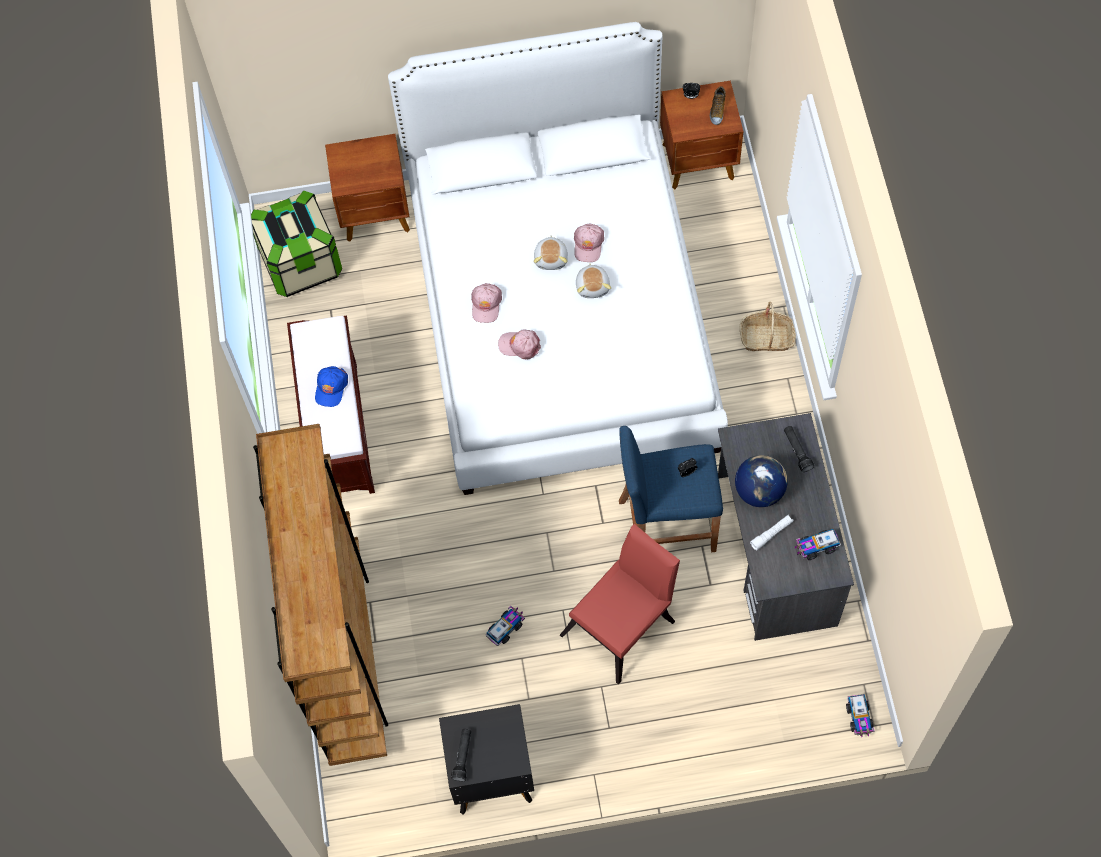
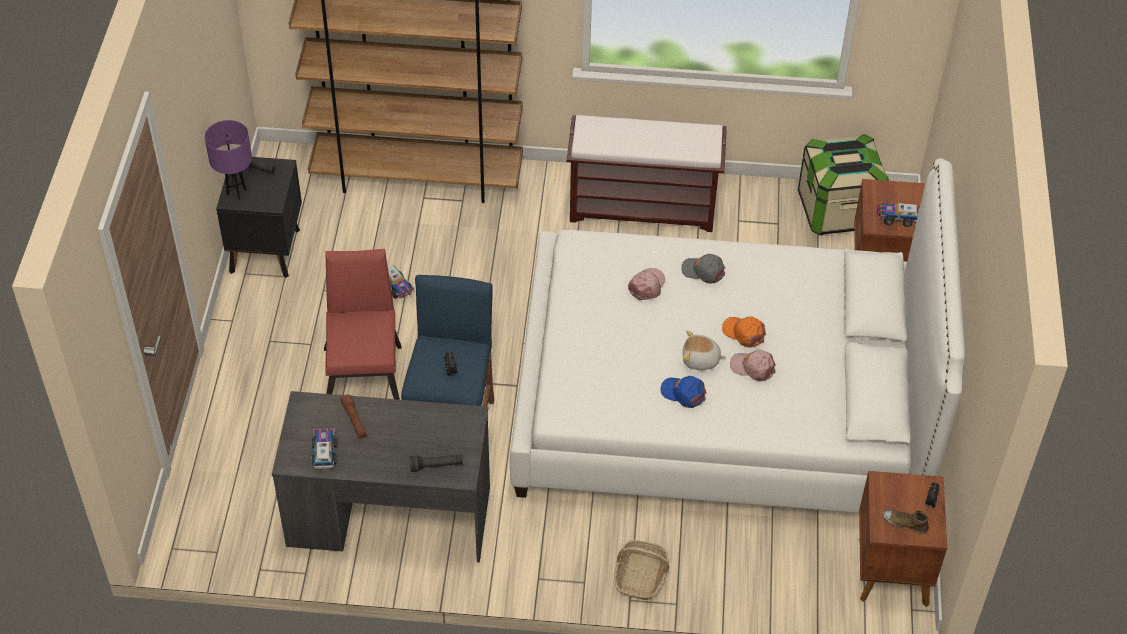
camera: 100 degrees right, 15 degrees down
blue cap [315,366,348,407] -> blue cap moved to [661,376,707,408]
pink cap [471,283,502,323] -> grey cap [681,254,725,284]
plush toy [534,235,568,270] -> orange cap [722,317,766,348]
red chair [560,524,680,684] -> red chair turned 150 degrees counterclockwise [324,249,401,400]
globe [735,455,788,507] -> none
white flashlight [750,515,794,550] -> brown flashlight [340,394,367,439]
toy truck [846,694,875,737] -> toy truck moved to [876,202,919,227]
none -> purple table lamp [205,120,252,199]

